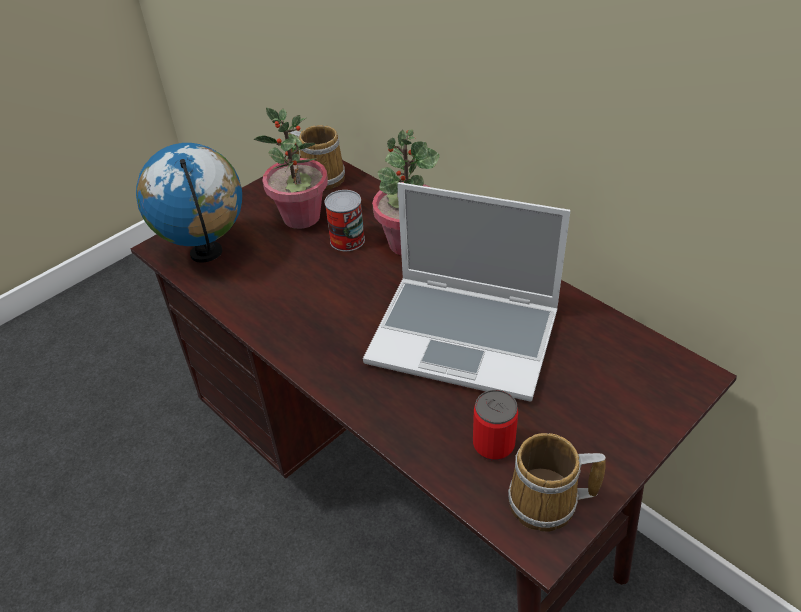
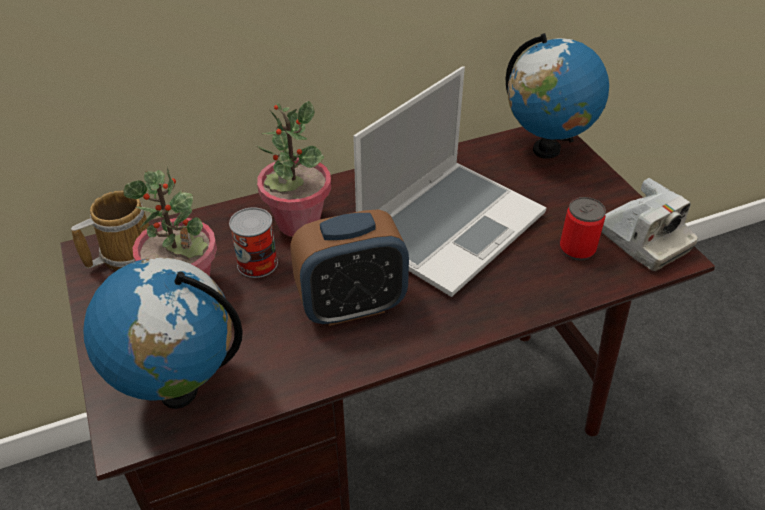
camera: 70 degrees left, 0 degrees up
mug [508,433,606,532] -> camera [602,178,698,271]
none -> alarm clock [291,209,409,326]
none -> globe [506,33,609,159]

